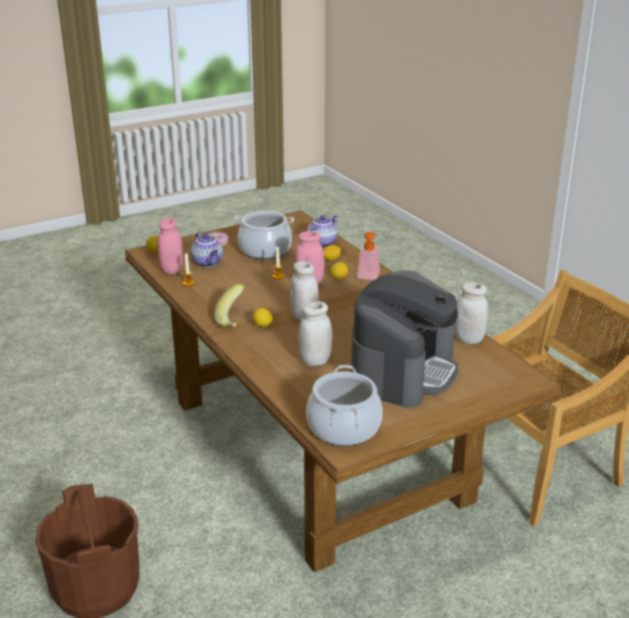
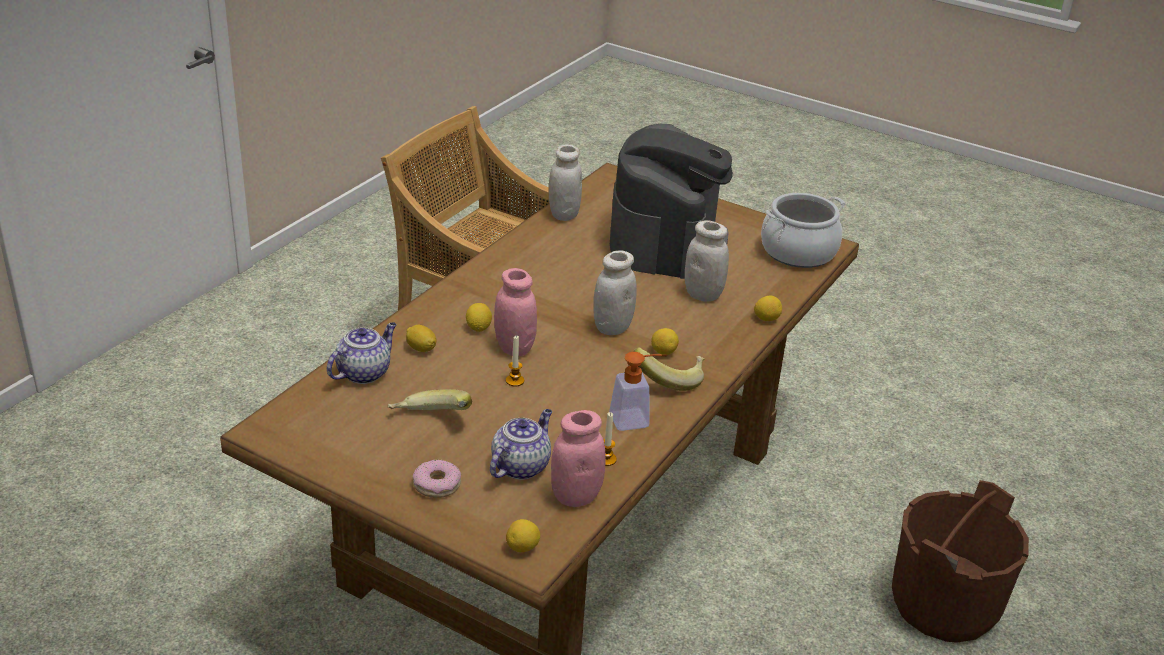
camera: 120 degrees left, 5 degrees up
cooking pot [234,211,294,259] -> banana [388,389,472,410]
teapot [307,215,338,248] -> teapot turned 120 degrees clockwise [327,322,397,384]
coffee machine [351,271,458,408] -> coffee machine turned 105 degrees clockwise [610,124,733,279]
soap dispenser [357,232,380,280] -> soap dispenser moved to [609,352,667,431]
none -> lemon [754,296,782,321]

